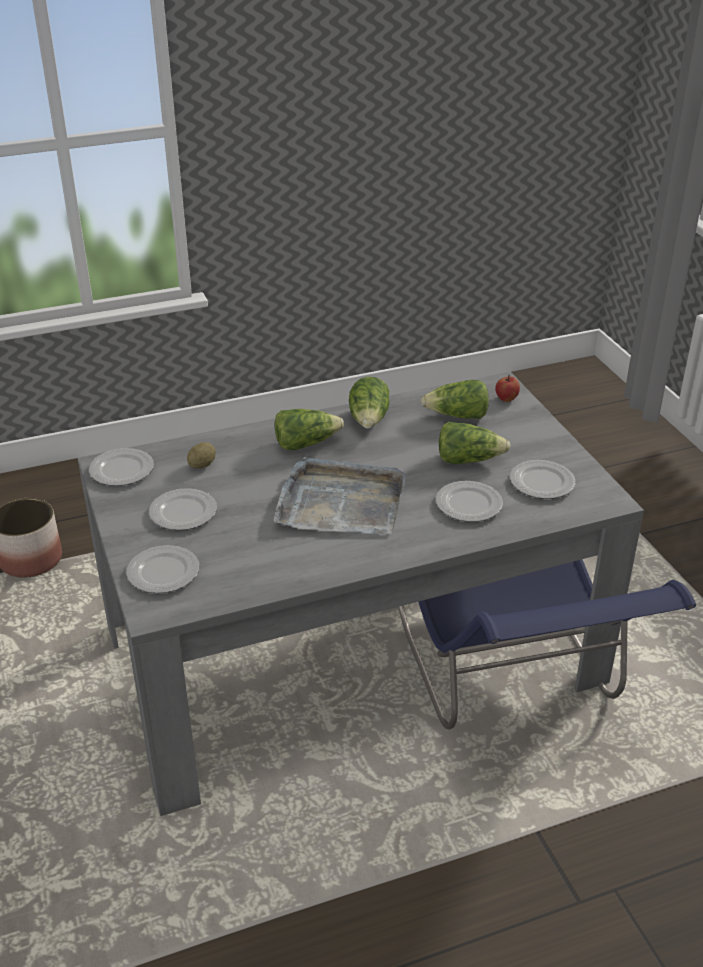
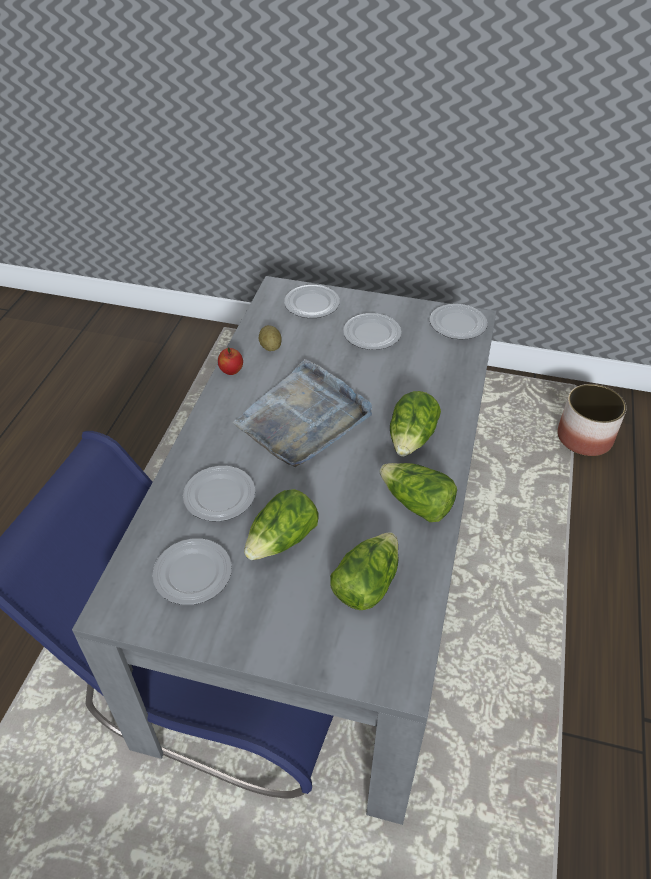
camera: 125 degrees right, 10 degrees up
potato [187,442,216,469] -> potato moved to [259,325,282,351]
apple [495,374,520,402] -> apple moved to [218,348,243,375]

